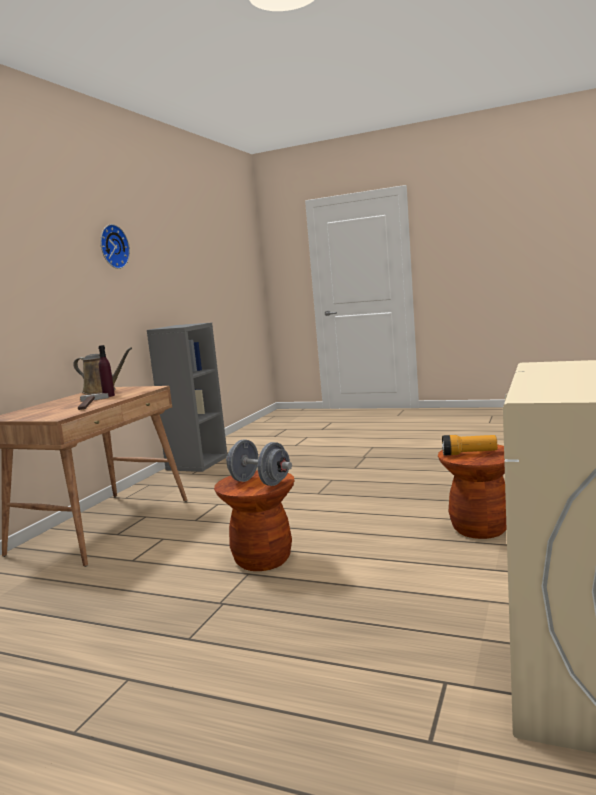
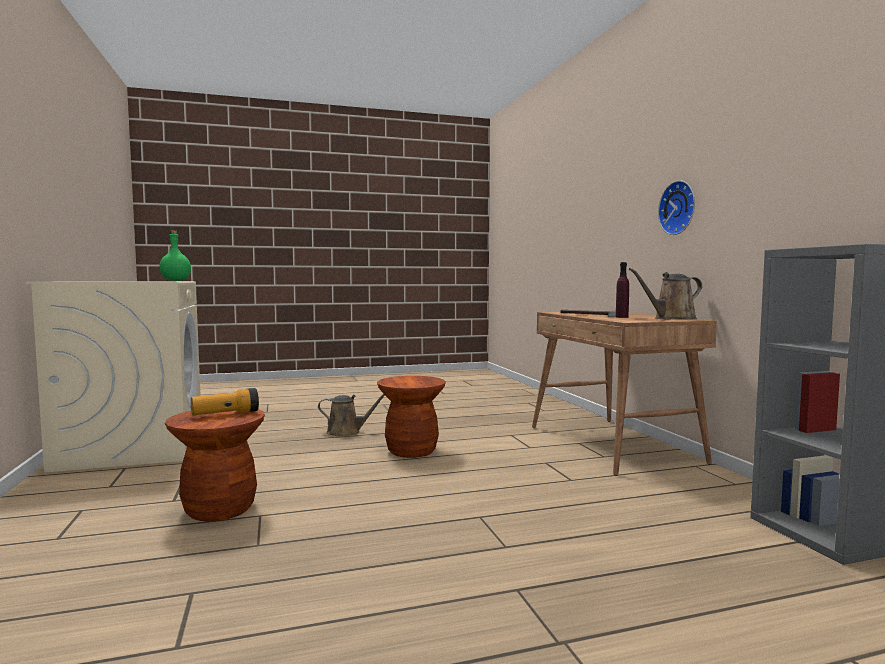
camera: 140 degrees right, 5 degrees down
wall clock [100,224,130,269] -> wall clock moved to [658,180,695,235]
grey dumbbell [226,439,292,486] -> none
none -> green bottle [160,230,191,281]
none -> brown watering can [318,394,385,437]

